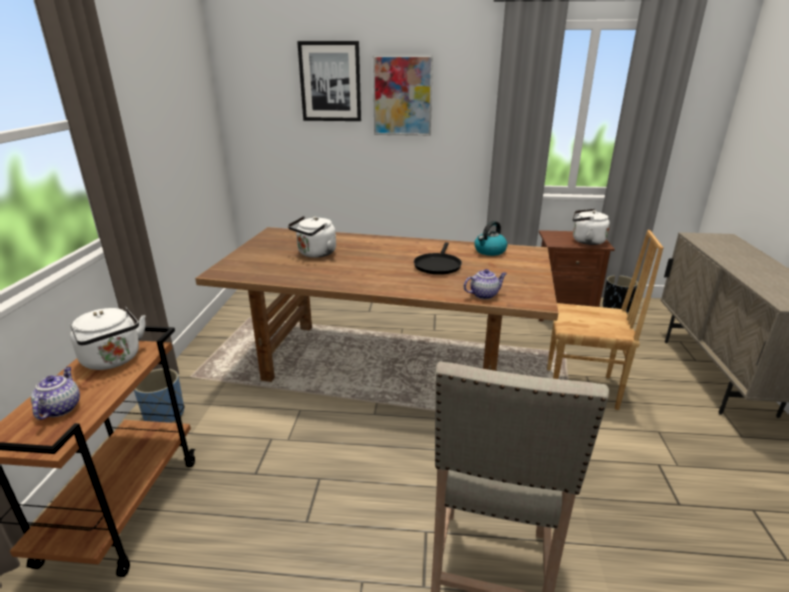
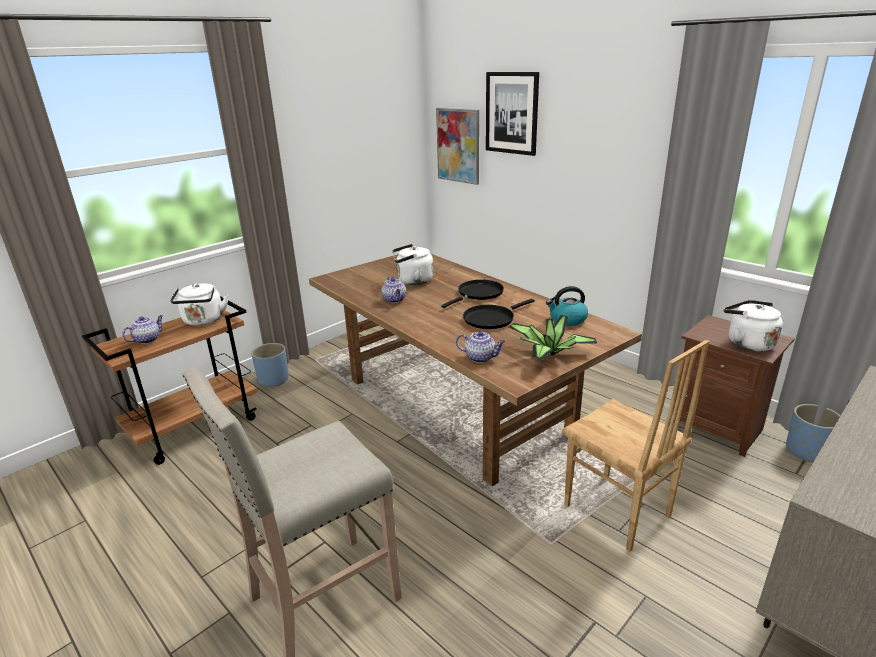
camera: 40 degrees right, 0 degrees up
picture [373,55,433,136] -> picture moved to [436,108,479,185]
black planter [603,275,638,313] -> blue planter [786,404,840,462]
none -> teapot [382,277,406,303]
none -> black frying pan [441,279,504,308]
none -> potted plant [509,315,597,360]

